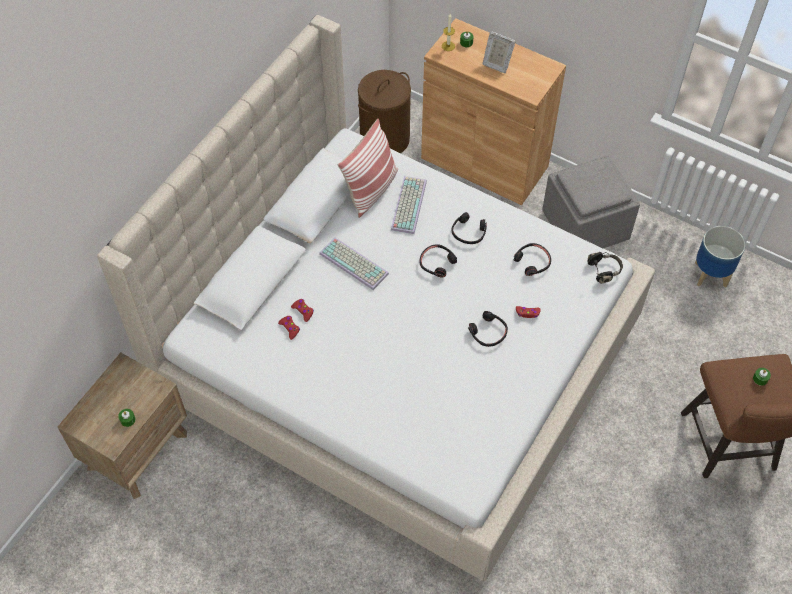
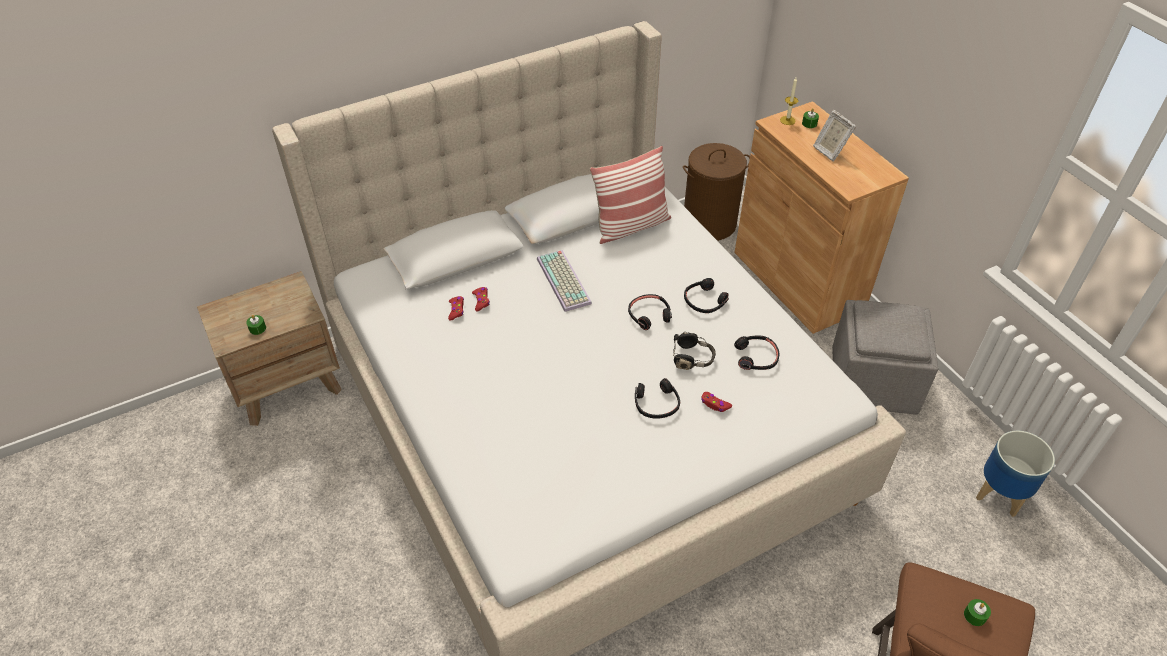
camera: 30 degrees right, 10 degrees down
keyboard [391,176,427,234] -> none
black headphones [587,252,623,284] -> black headphones moved to [673,332,716,370]

